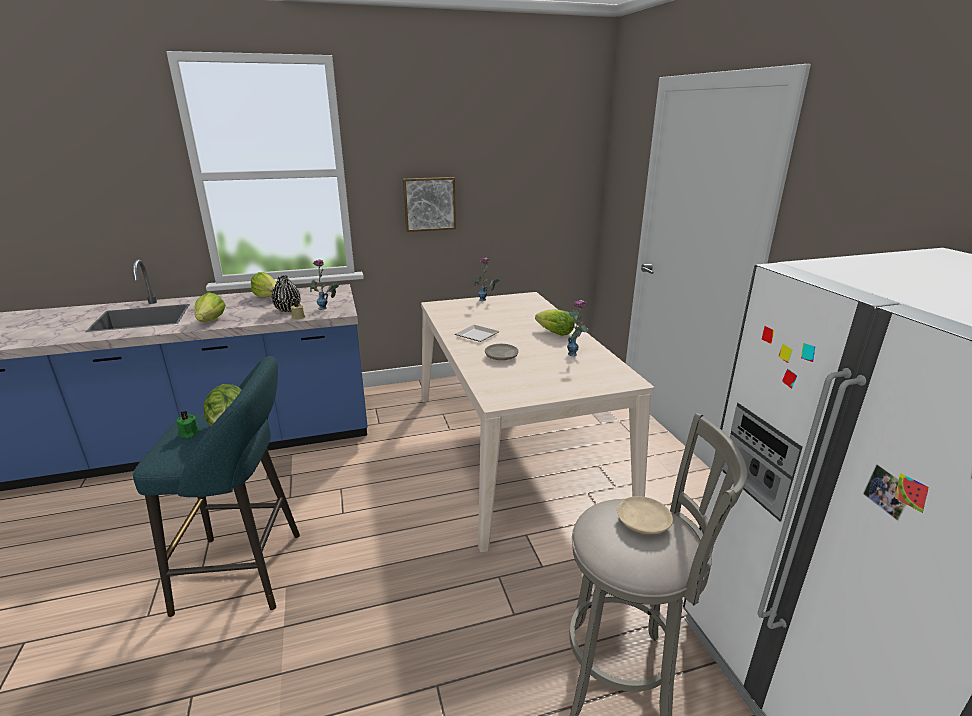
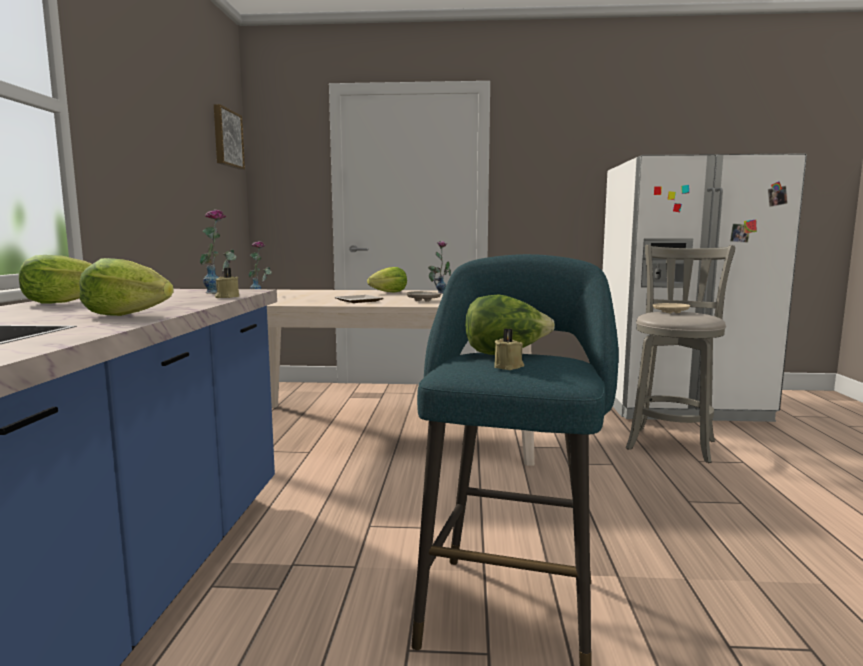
camera: 70 degrees left, 15 degrees down
green candle [176,411,199,439] -> beige candle [494,329,524,370]
black vase [272,275,301,312] -> none
picture [403,177,456,232] -> picture moved to [214,104,245,169]

